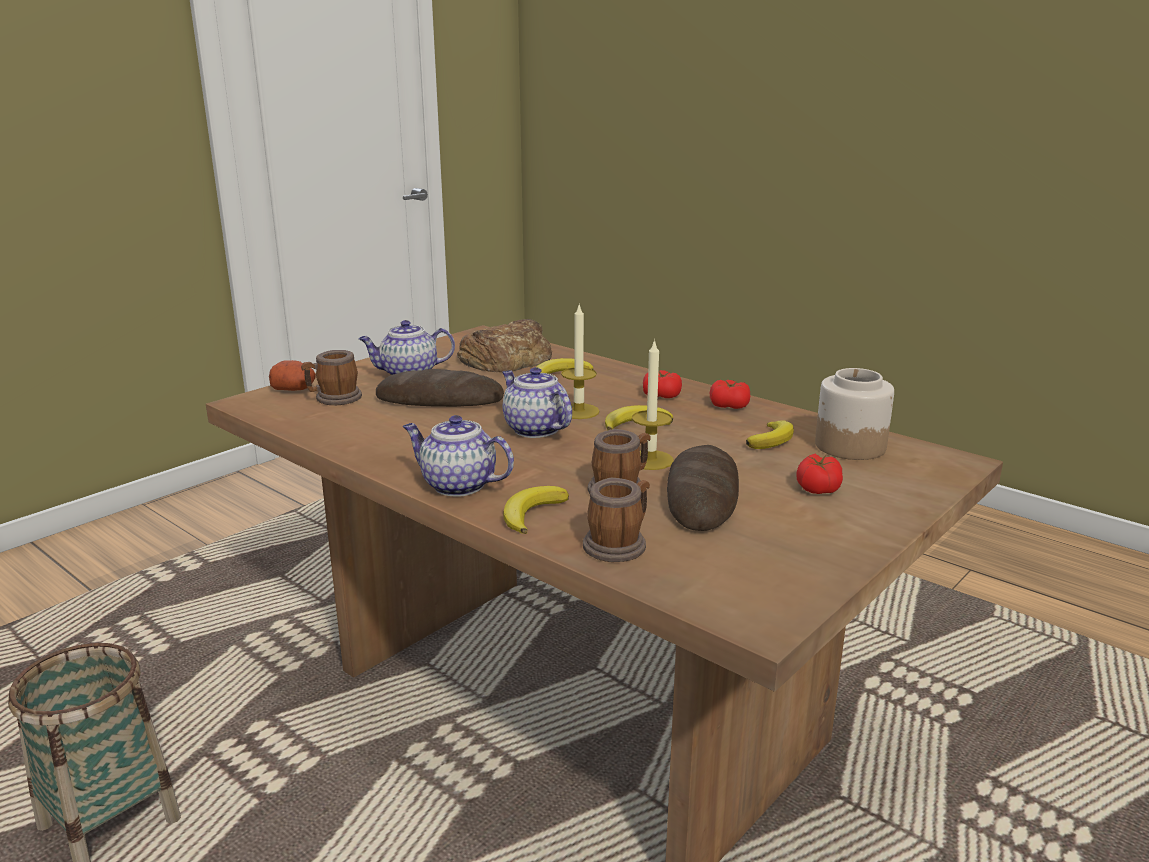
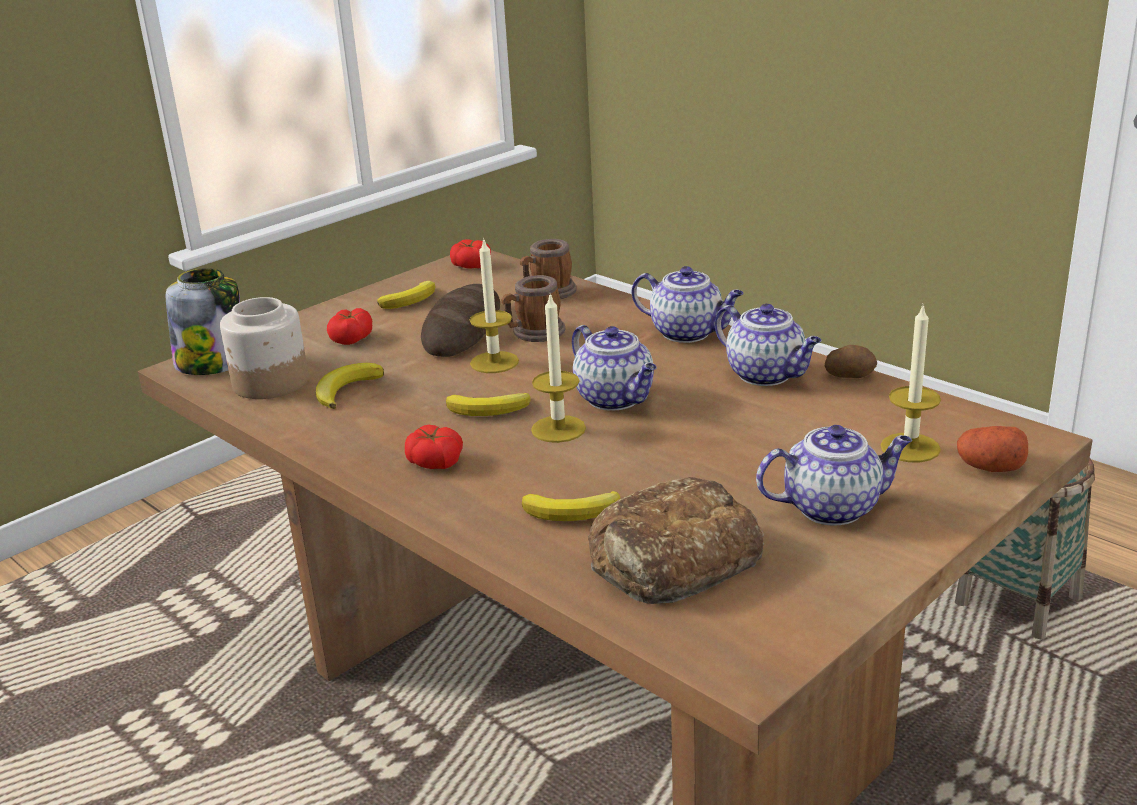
camera: 175 degrees left, 5 degrees up
mug [301,350,362,405] -> candle [881,306,941,462]
bread [376,369,504,407] -> none
banana [503,486,569,534] -> banana moved to [377,281,436,309]
tomato [710,380,750,409] -> tomato moved to [450,239,491,269]
none -> jar [166,268,240,375]
none -> teapot [715,304,822,386]
none -> potato [825,345,877,378]

